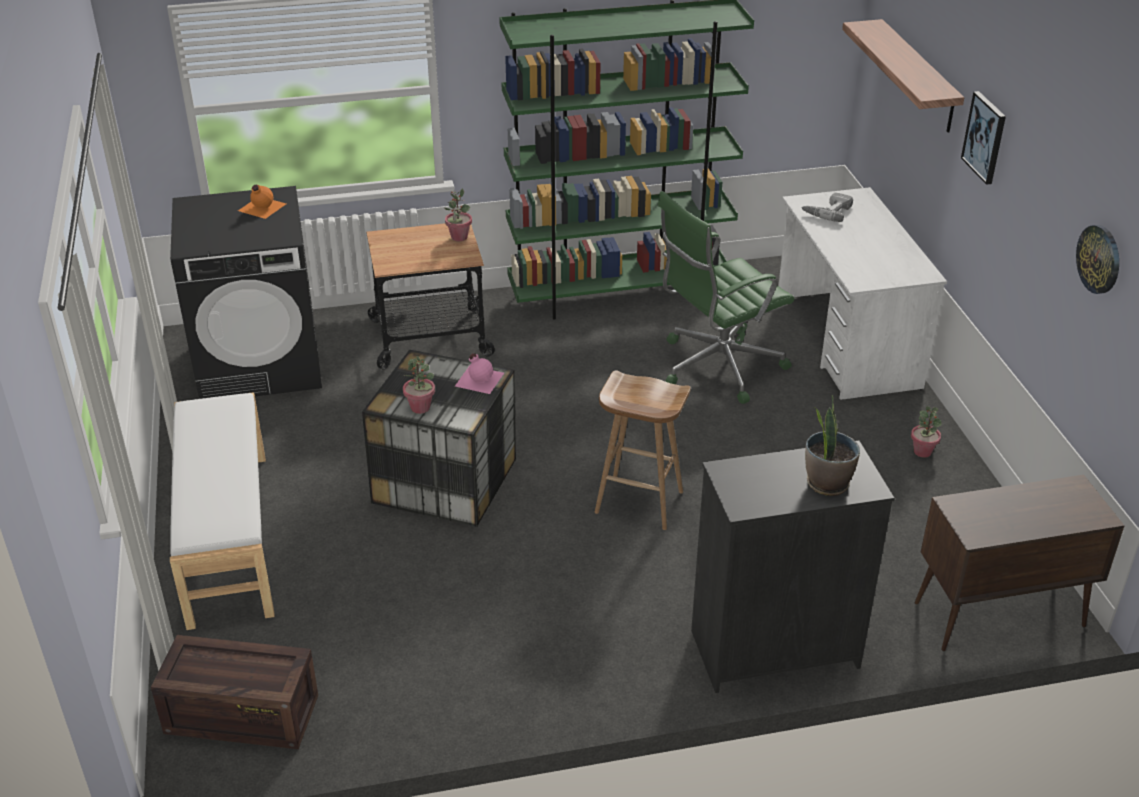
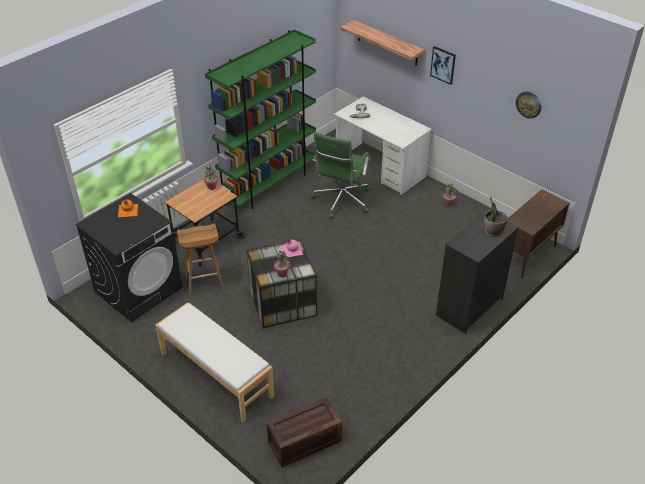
camera: 35 degrees left, 5 degrees up
brown stool [595,370,691,530] -> brown stool moved to [177,224,225,296]

